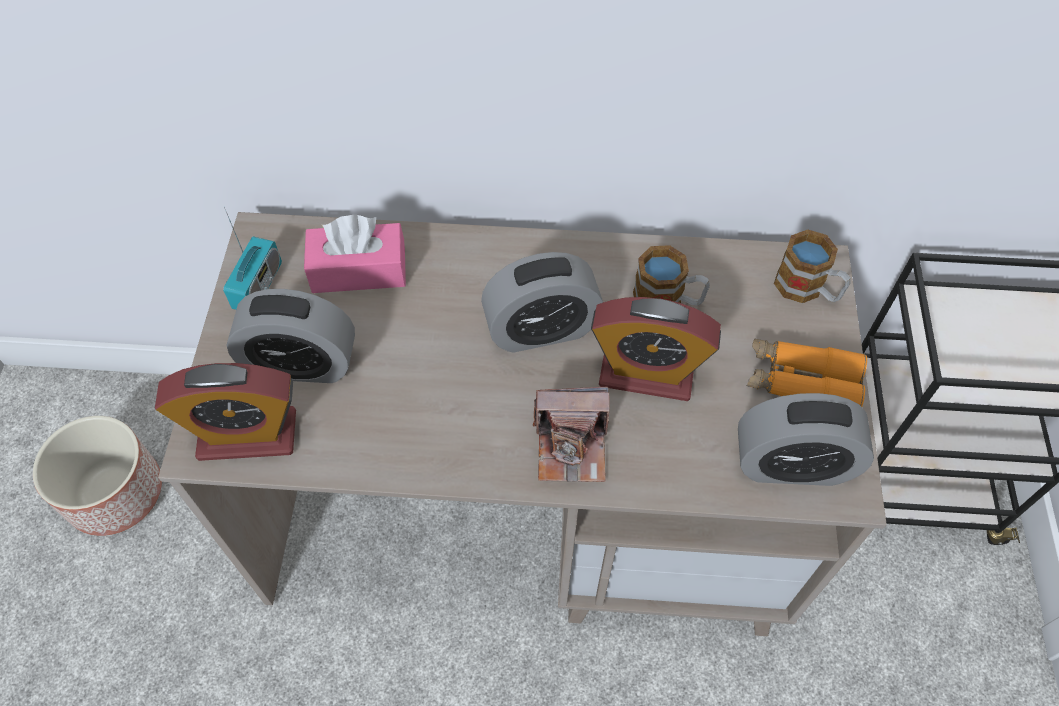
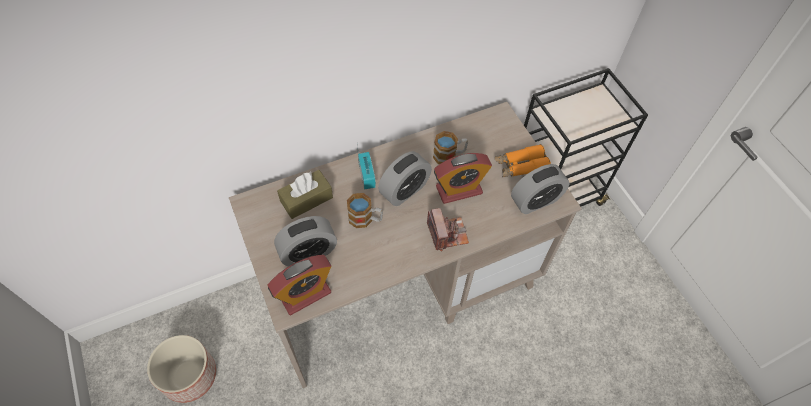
camera: 30 degrees left, 0 degrees up
radio [223,207,282,310] -> radio moved to [357,143,376,189]
pink tissue box [304,215,406,293] -> brown tissue box [277,170,333,219]
camera [533,387,610,482] -> camera turned 75 degrees counterclockwise [427,208,469,251]
mug [774,230,851,303] -> mug moved to [347,193,383,228]

